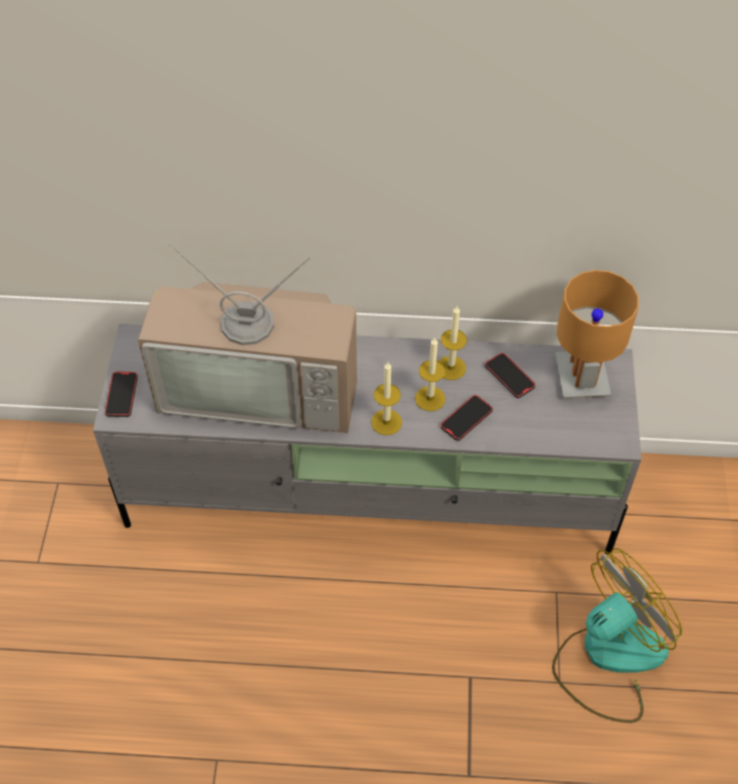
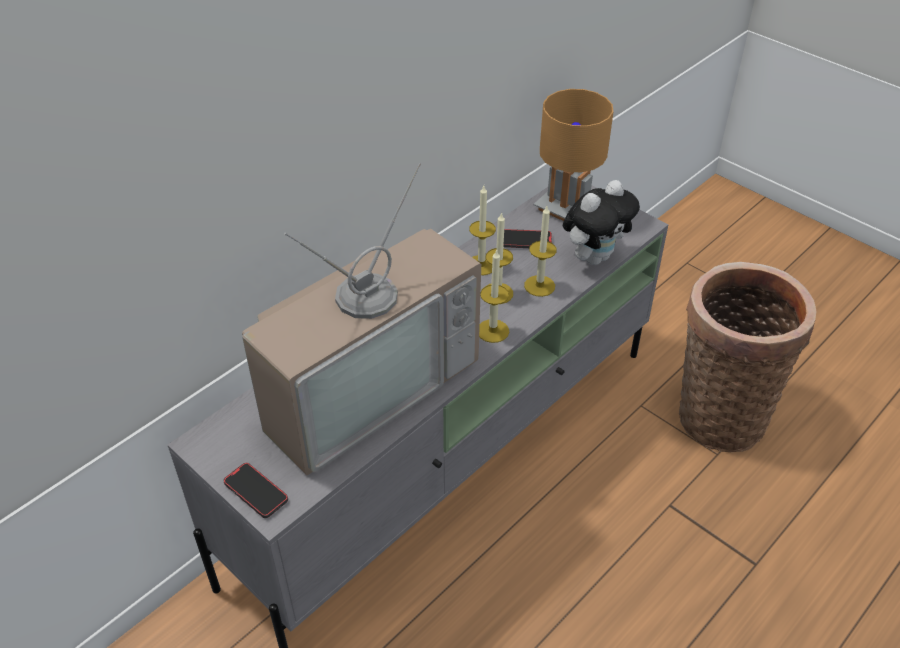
camera: 50 degrees left, 10 degrees down
phone [440,395,493,441] -> candle [524,206,557,297]
fan [552,548,682,723] -> basket [679,262,817,452]
none -> plush toy [563,180,640,265]

